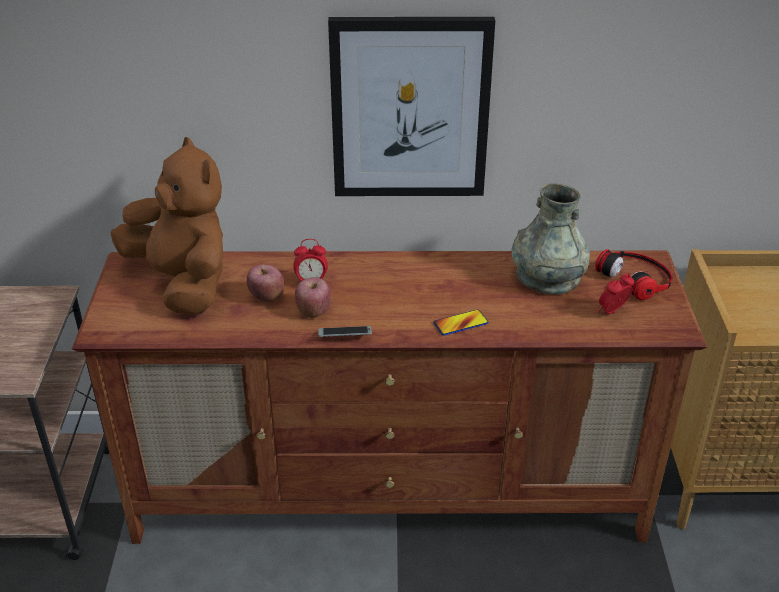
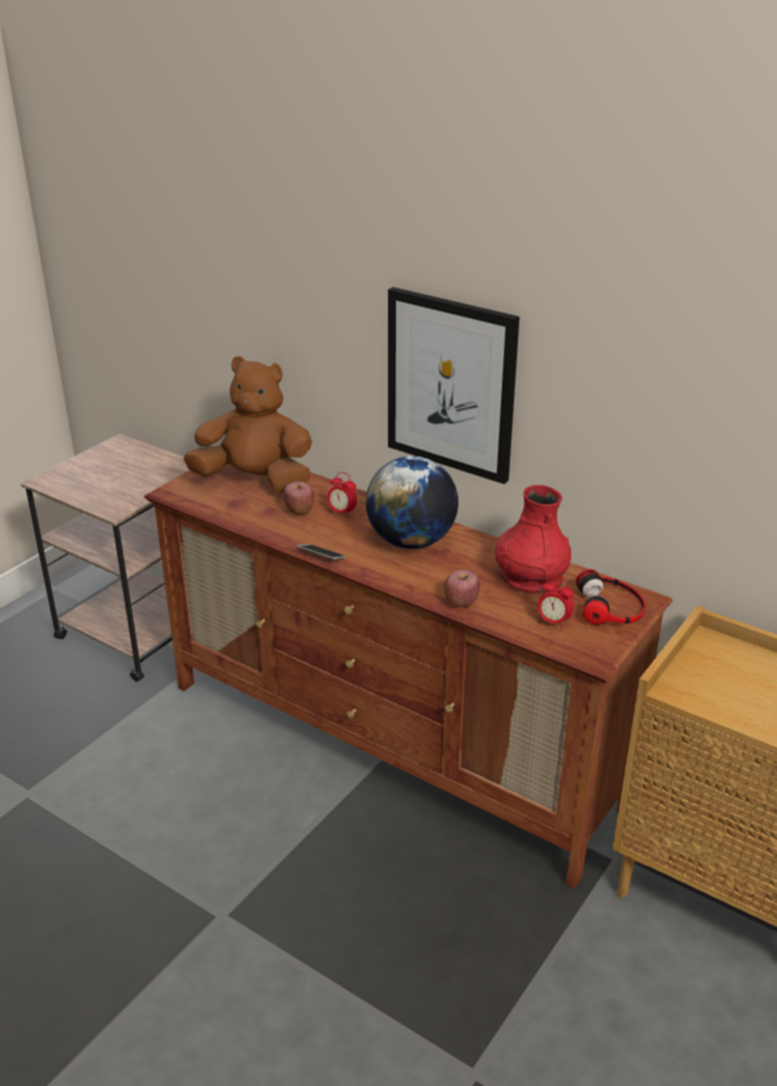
camera: 35 degrees right, 5 degrees down
brown plush toy [111,137,223,314] -> brown plush toy turned 75 degrees counterclockwise [183,356,312,493]
apple [295,277,331,318] -> apple moved to [444,570,480,607]
phone [433,309,489,336] -> none
grey vase [511,183,590,294] -> red vase [495,485,571,593]
alarm clock [598,273,634,314] -> alarm clock turned 150 degrees counterclockwise [538,577,574,629]
none -> globe [366,456,458,549]

